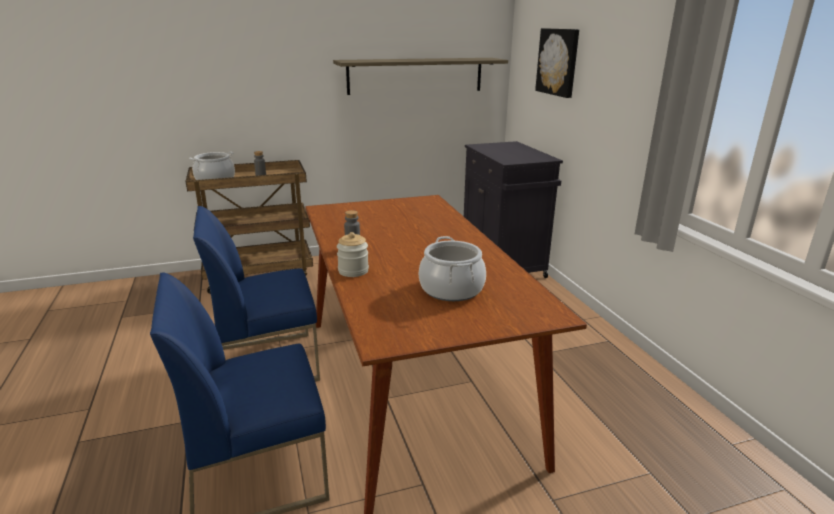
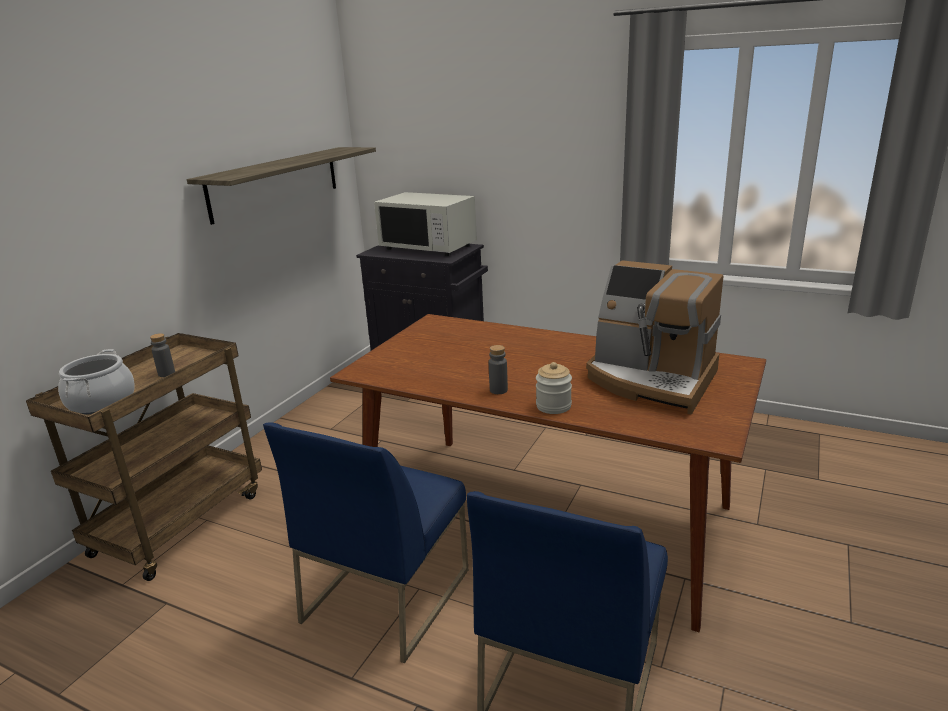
camera: 45 degrees left, 0 degrees up
cooking pot [419,236,486,301] -> coffee machine [586,260,723,415]
picture [535,28,579,98] -> none
none -> white microwave [374,192,477,256]

